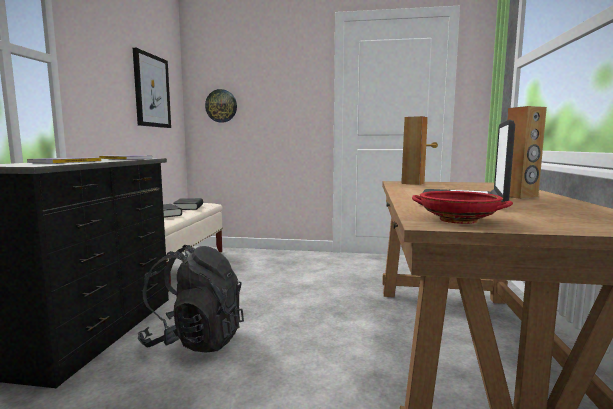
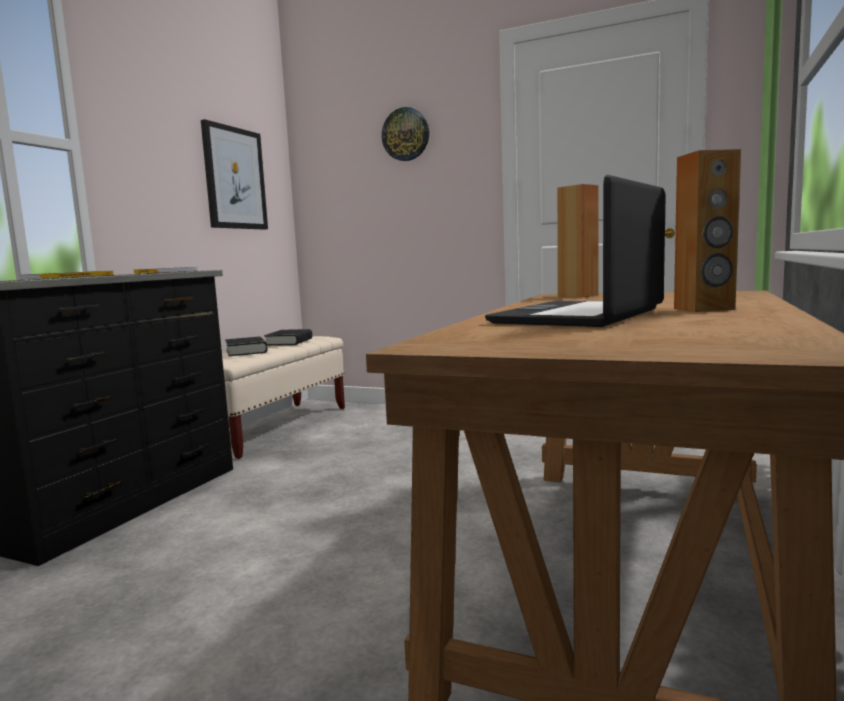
camera: 15 degrees right, 0 degrees up
black backpack [138,245,244,353] -> none
wall clock [205,89,237,123] -> wall clock moved to [382,107,429,161]
red bowl [412,191,513,224] -> none

